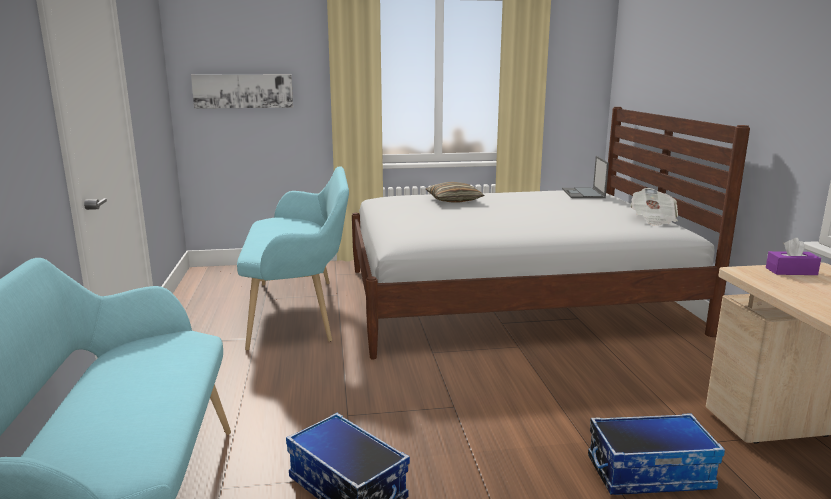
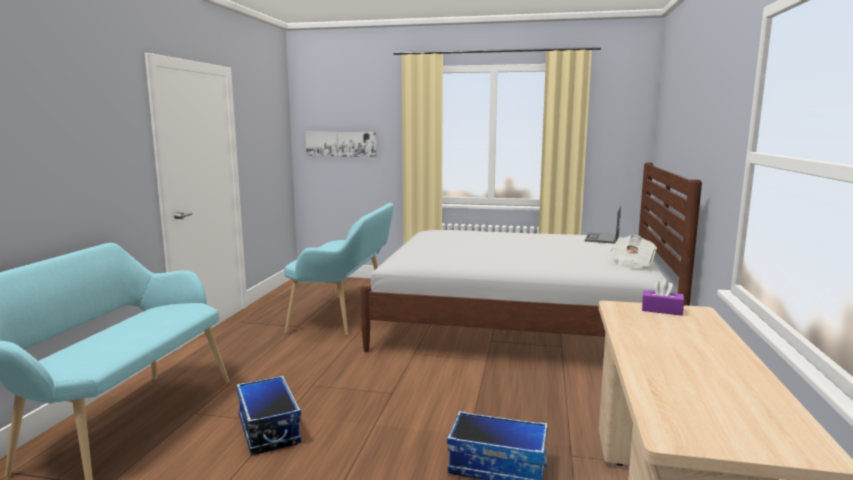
camera: 20 degrees right, 5 degrees down
pillow [426,182,484,203] -> none

